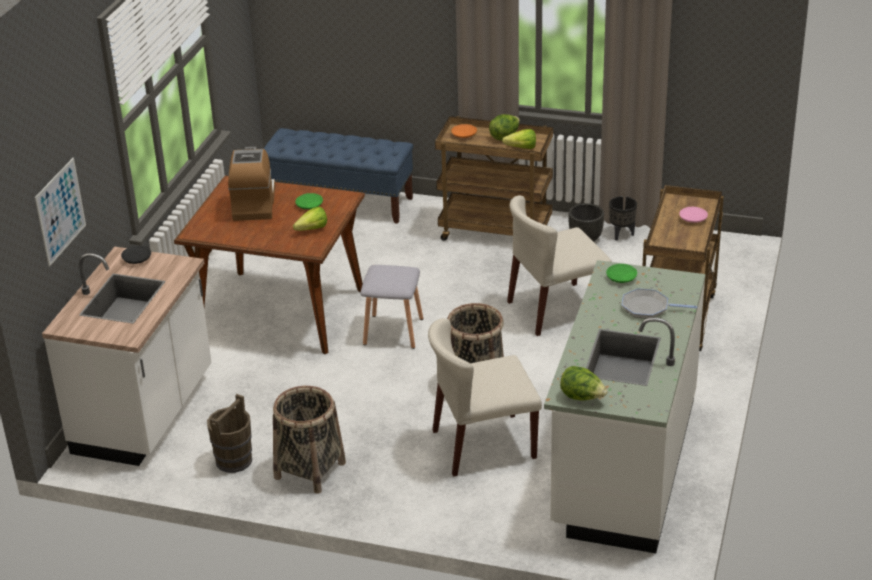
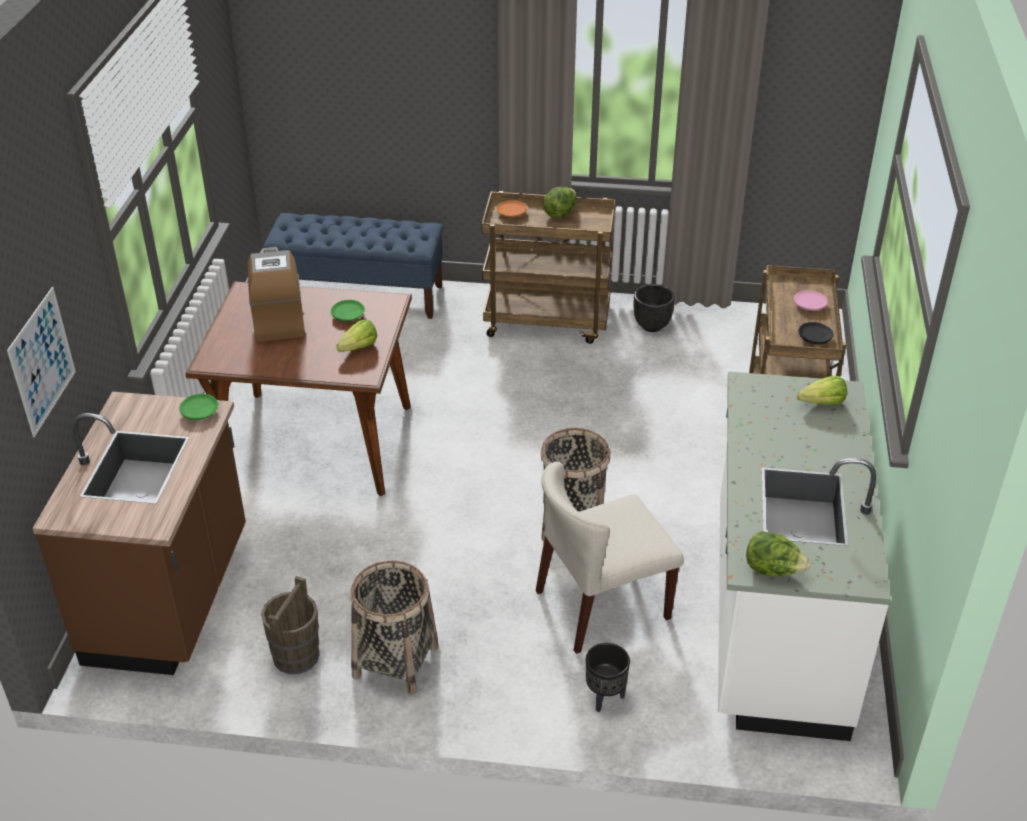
camera: 10 degrees left, 5 degrees up
white counter [42,247,211,466] -> brown counter [32,392,246,675]
black plate [121,246,151,264] -> black plate moved to [798,322,834,344]
grey stool [360,265,423,349] -> none
lettuce [502,129,536,149] -> lettuce moved to [797,376,847,405]
beige chair [507,195,612,336] -> none
green plate [606,264,637,283] -> green plate moved to [179,394,218,420]
black planter [609,196,637,240] -> black planter moved to [586,643,630,712]
frying pan [622,288,697,319] -> none

